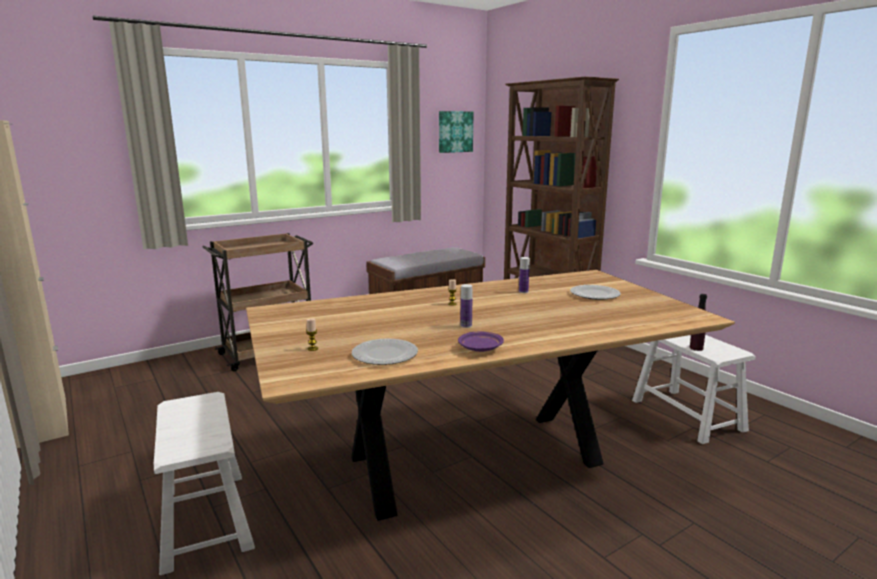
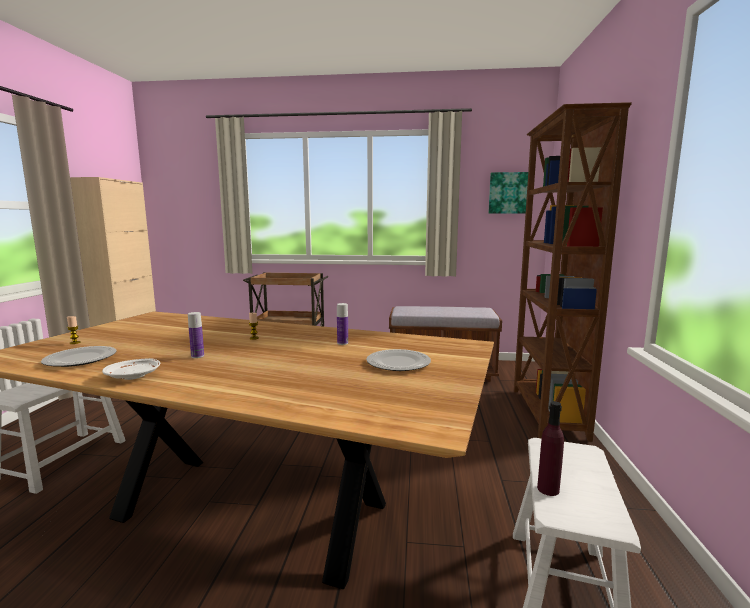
camera: 40 degrees right, 5 degrees down
purple plate [458,332,504,352] -> white plate [102,358,160,380]

